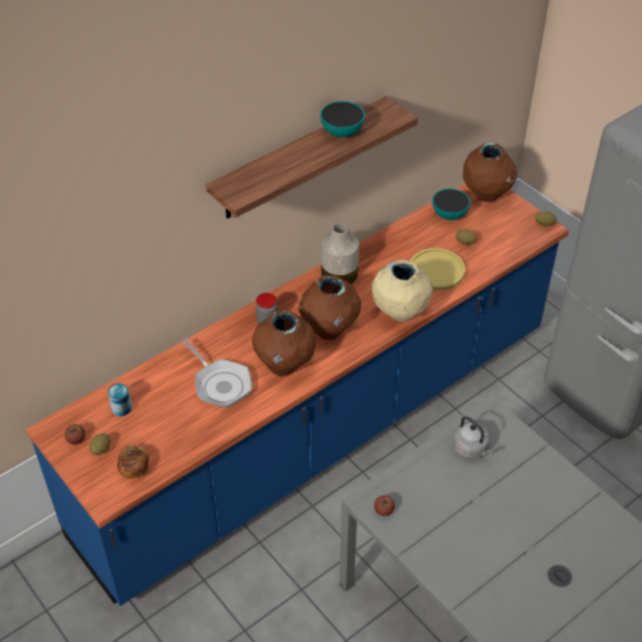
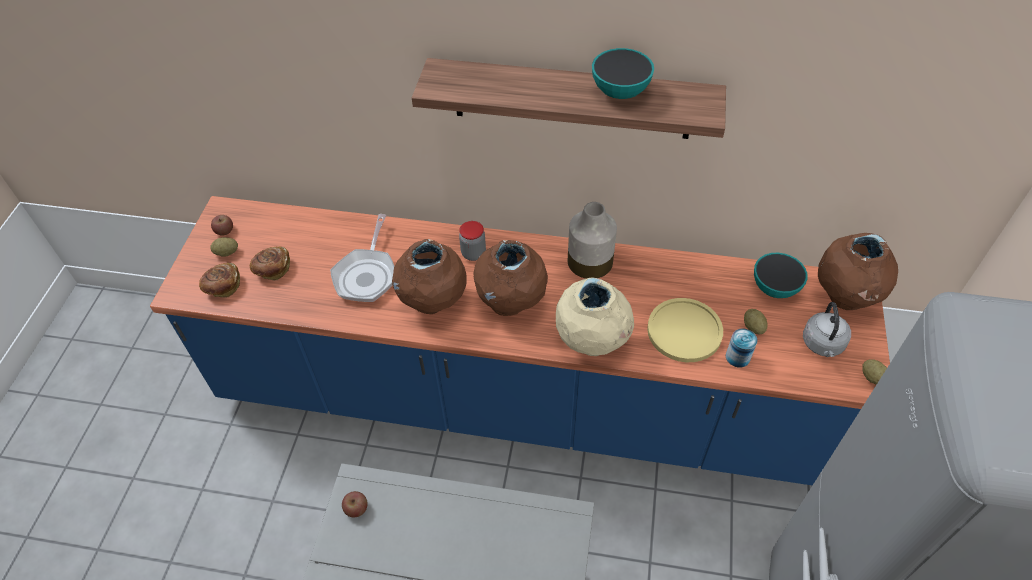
camera: 50 degrees right, 5 degrees up
can [108,383,132,416] -> can moved to [726,329,757,368]
grey kettle [453,416,494,459] -> grey kettle moved to [803,302,851,357]
none -> bread [250,246,290,280]

